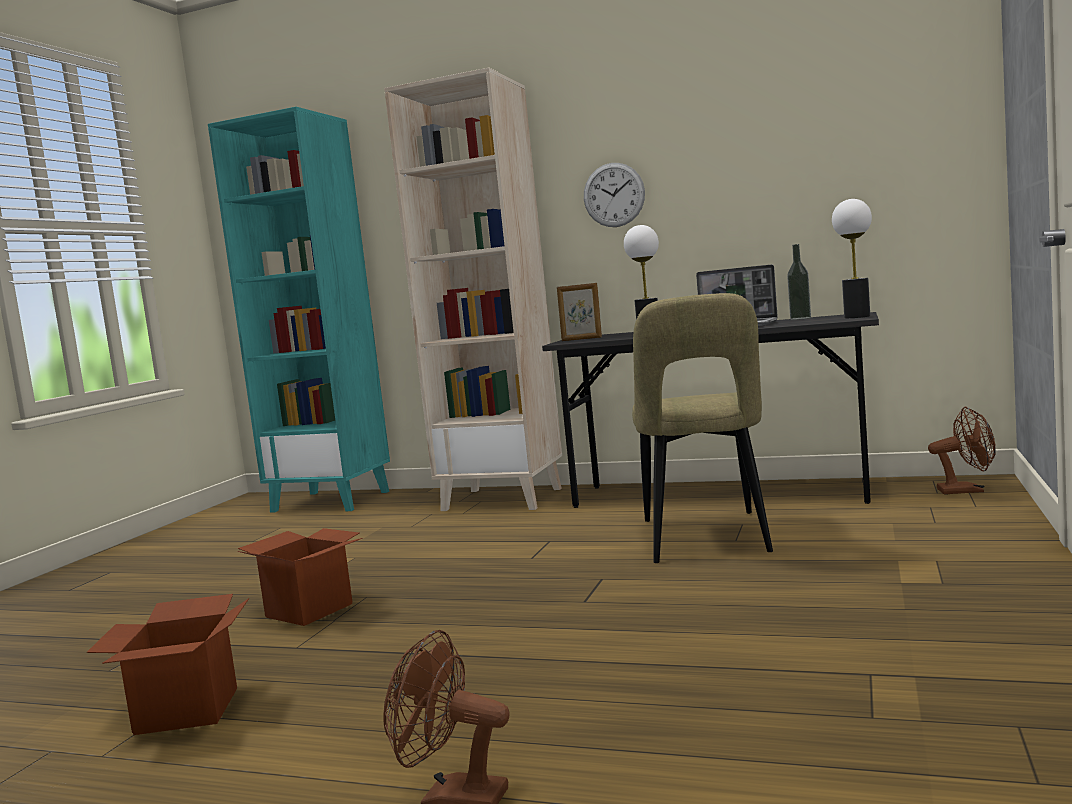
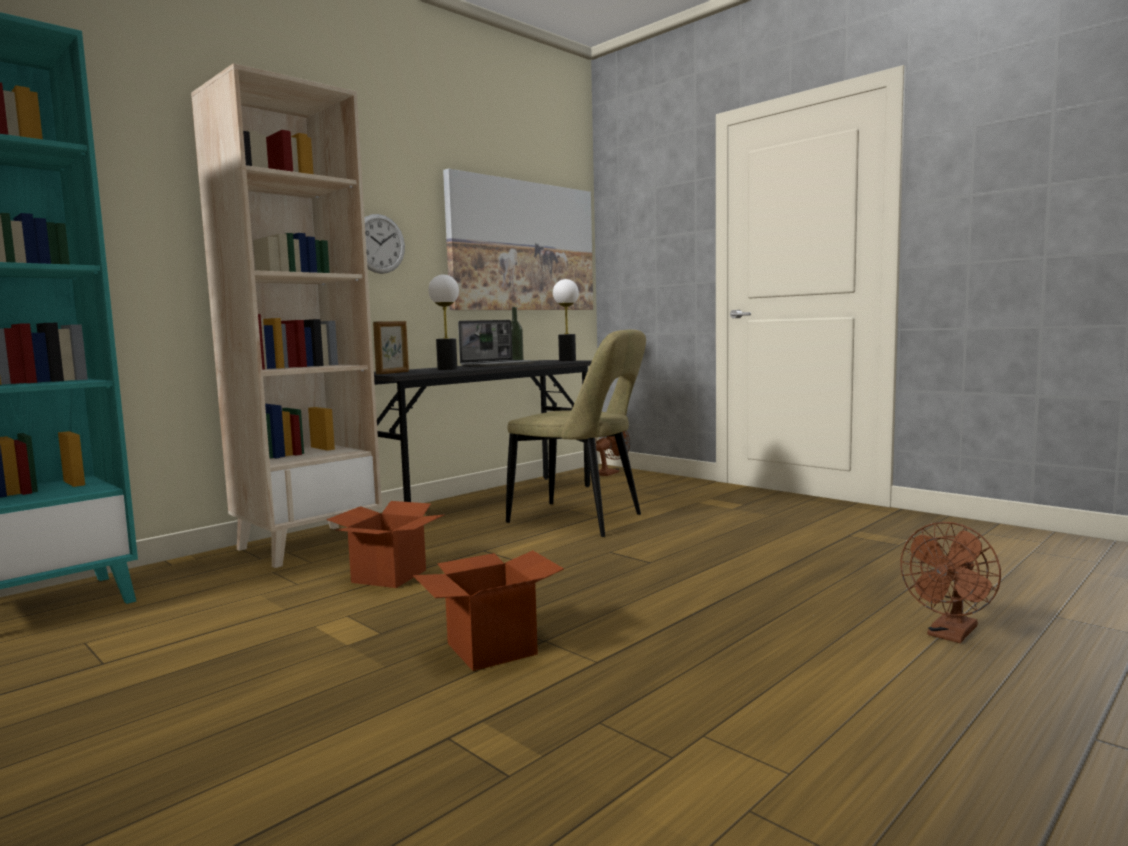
camera: 65 degrees left, 0 degrees up
cardboard box [87,594,249,735] -> cardboard box moved to [326,501,445,588]
none -> picture [443,169,593,310]

